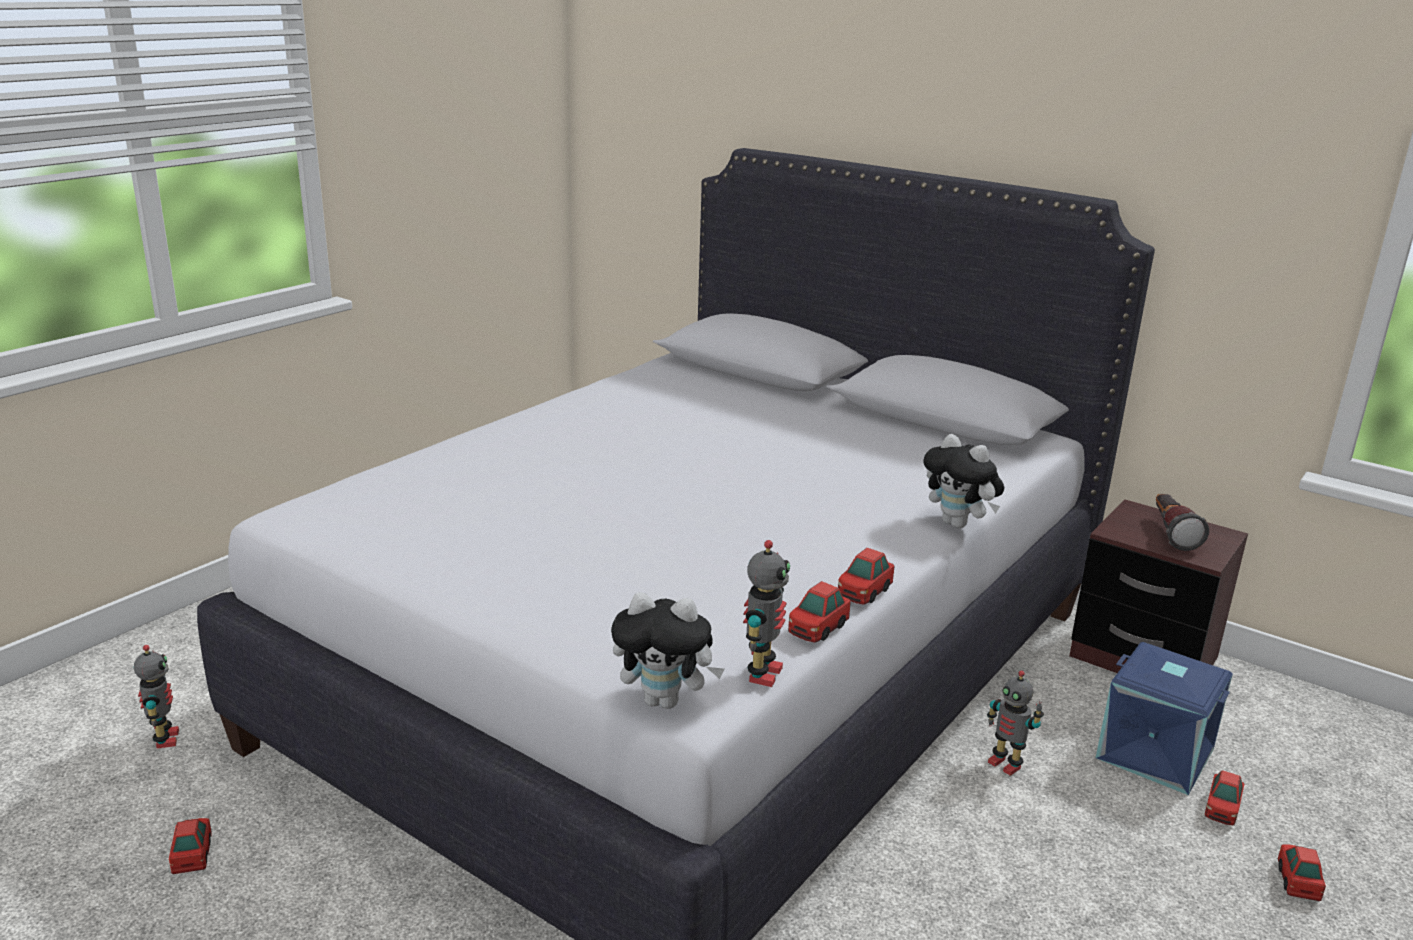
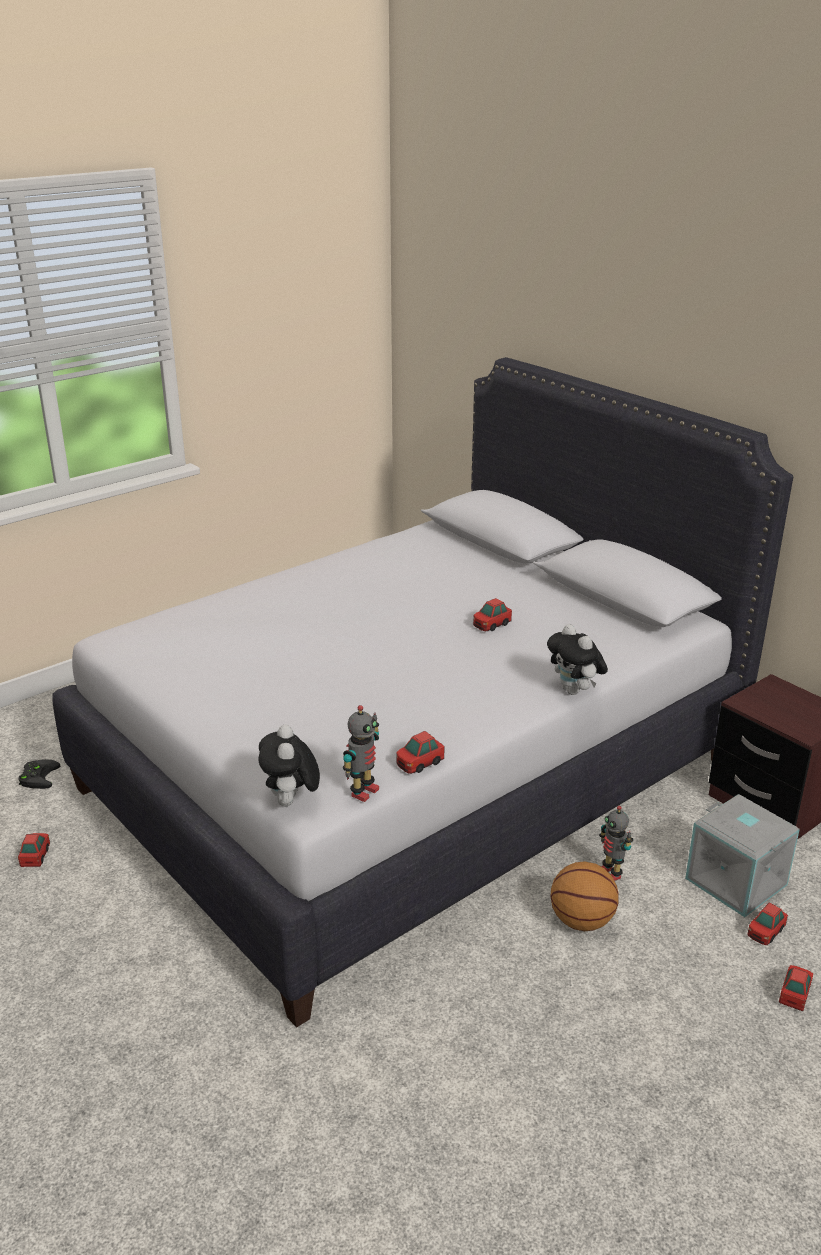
camera: 15 degrees right, 5 degrees up
toy robot [134,645,179,749] -> black game controller [19,759,60,789]
plush toy [611,592,724,709] -> plush toy turned 60 degrees clockwise [258,725,320,806]
toy car [838,548,895,605] -> toy car moved to [473,598,512,631]
blue storage box [1096,642,1233,795] -> grey storage box [685,794,800,917]
flashlight [1156,494,1209,551] -> none
none -> basketball [550,861,619,931]

